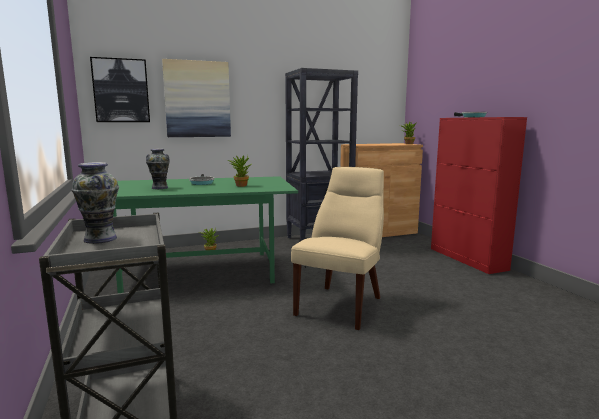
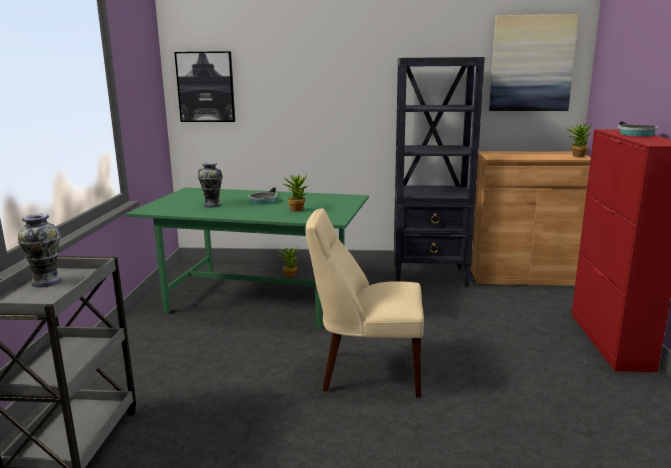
camera: 25 degrees right, 5 degrees up
picture [162,59,231,137] -> picture moved to [489,14,579,111]
beige chair [291,167,384,330] -> beige chair turned 135 degrees counterclockwise [305,208,424,398]

